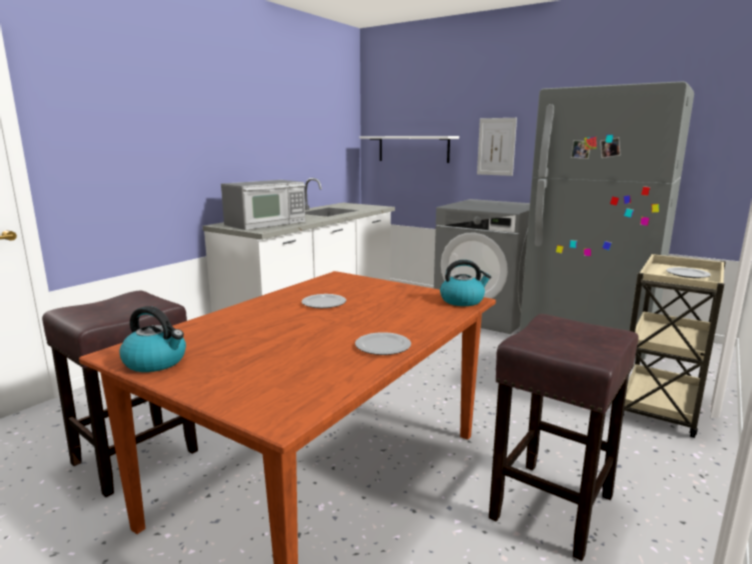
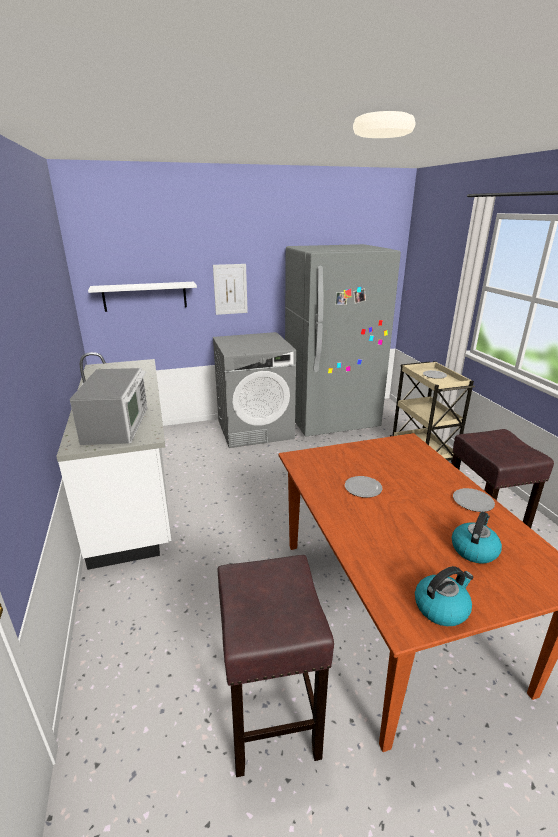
camera: 50 degrees left, 10 degrees up
kettle [440,260,491,306] -> kettle moved to [452,511,502,564]

